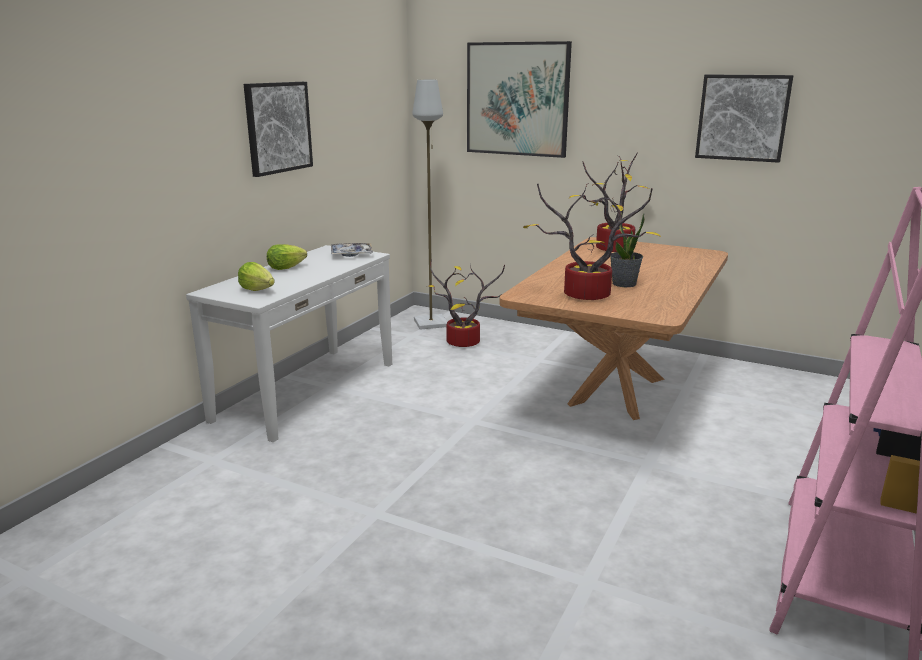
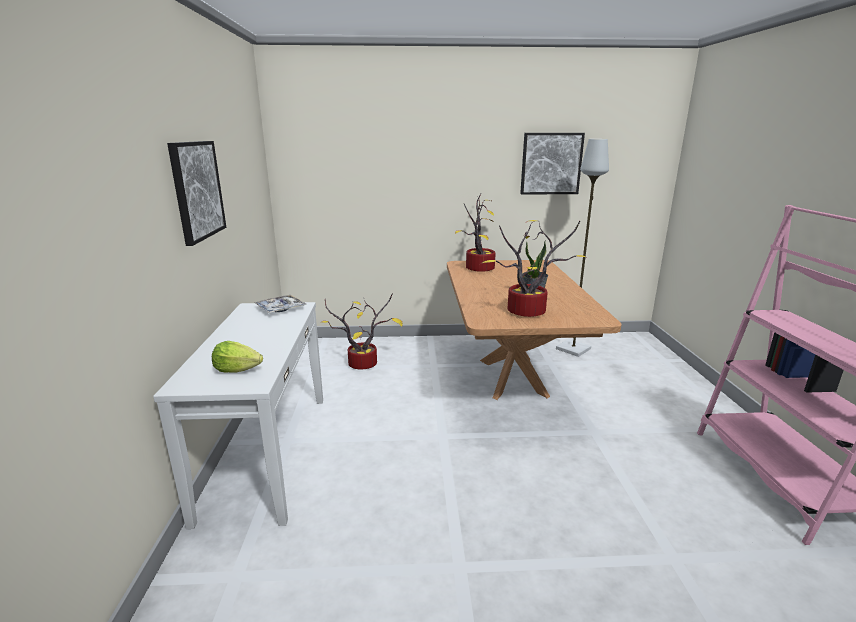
camera: 30 degrees left, 0 degrees up
lettuce [267,244,307,270] -> none
grey floor lamp [412,80,448,330] -> grey floor lamp moved to [556,139,609,357]
picture [467,41,572,158] -> none

